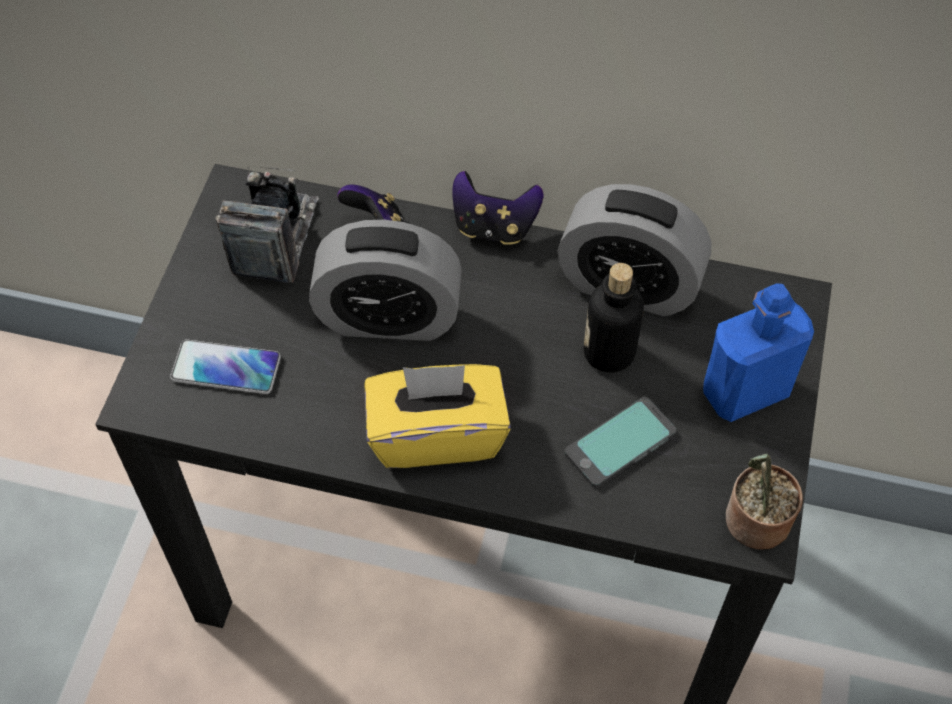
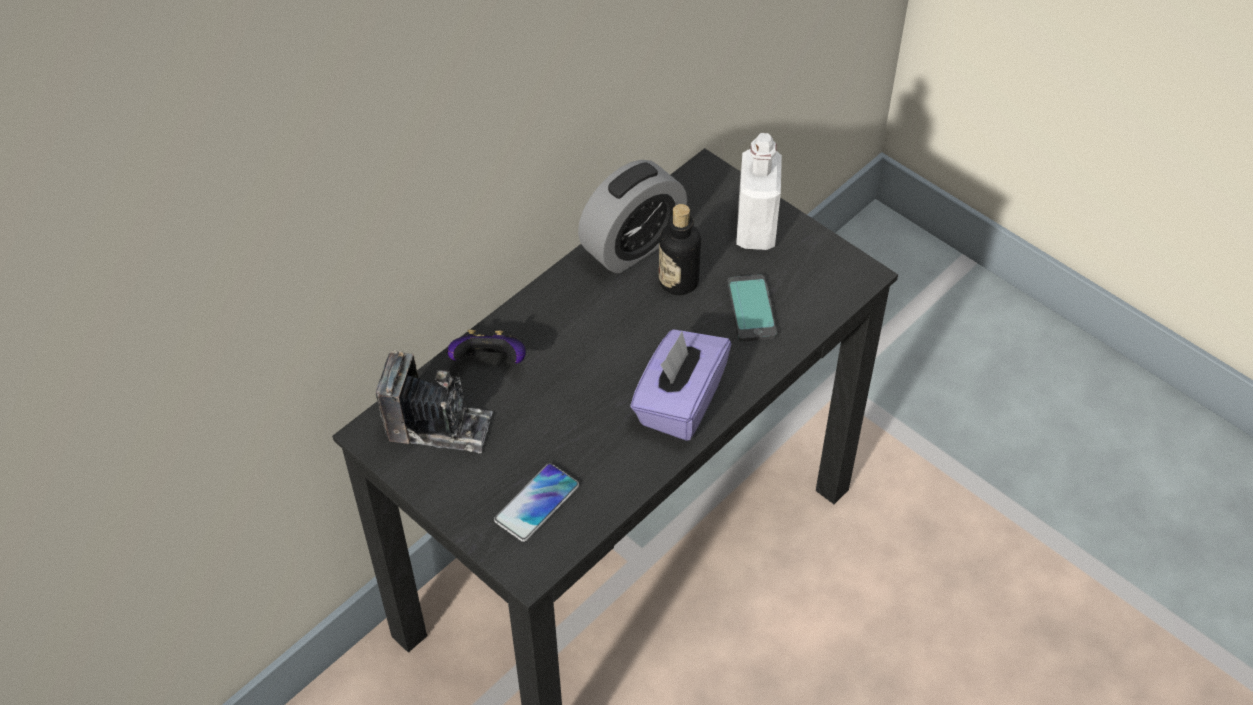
camera: 60 degrees left, 5 degrees down
camera [215,166,319,283] -> camera turned 150 degrees clockwise [376,350,492,454]
alarm clock [309,220,462,341] -> none
yellow tissue box [364,364,511,468] -> purple tissue box [630,329,731,441]
game controller [453,171,543,245] -> none
blue bottle [703,283,814,422] -> white bottle [736,133,782,250]
potted plant [726,454,803,550] -> none

